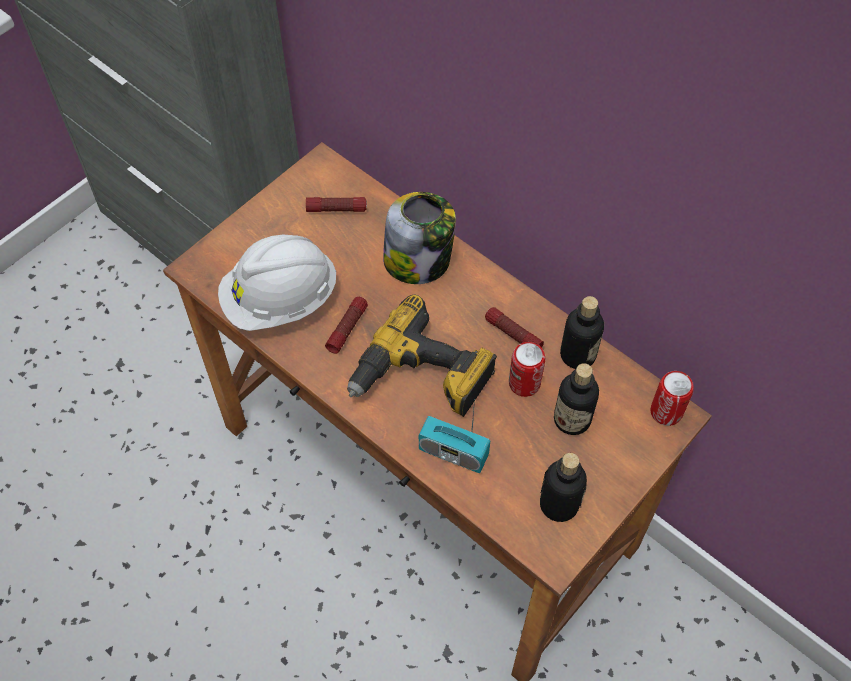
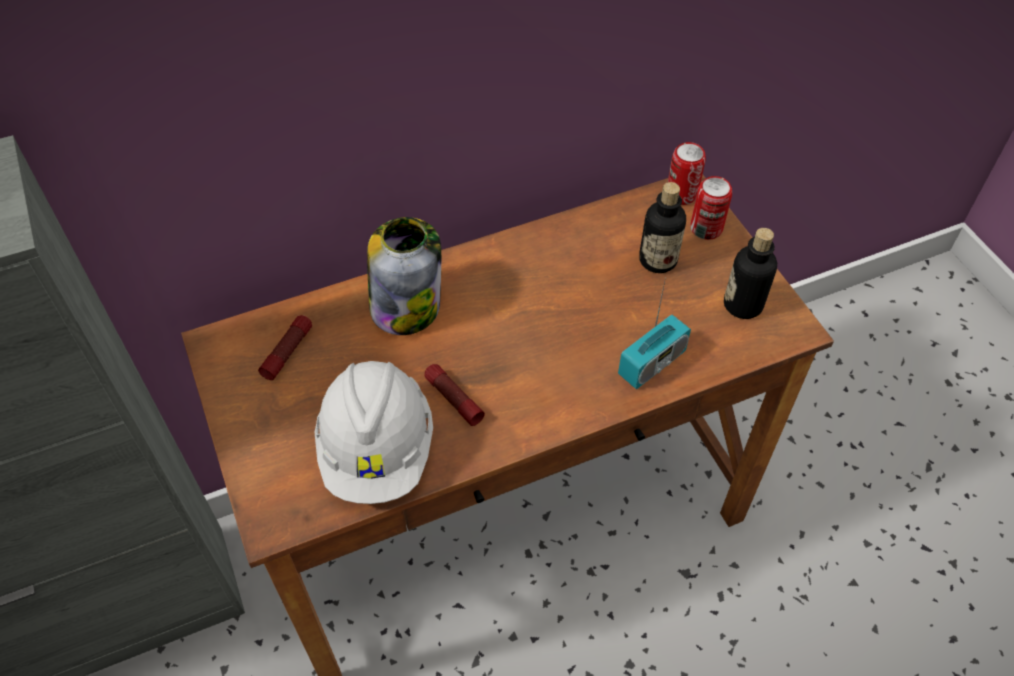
camera: 65 degrees left, 5 degrees down
power drill [347,294,497,417] -> none
flashlight [485,307,544,348] -> none
can [509,342,545,397] -> can moved to [691,176,732,240]
bottle [560,296,604,369] -> none

